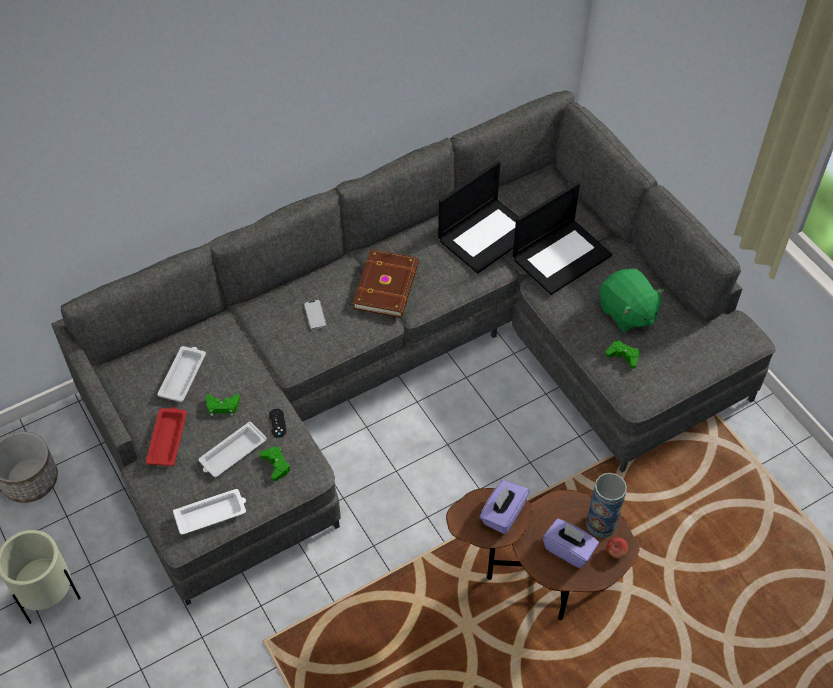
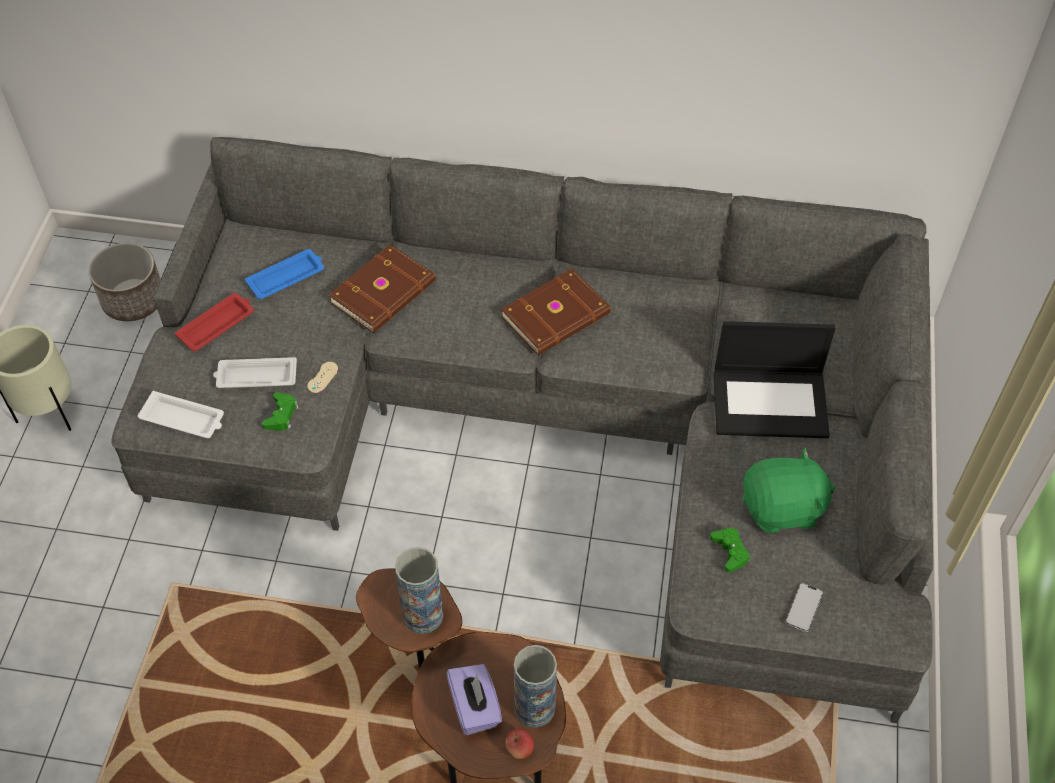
camera: 40 degrees right, 0 degrees up
white tray [157,346,206,402] -> blue tray [245,249,324,299]
green game controller [206,394,240,416] -> none
black game controller [269,409,287,438] -> beige game controller [307,362,338,393]
phone [304,300,327,330] -> phone moved to [785,583,823,632]
laptop [438,161,519,274] -> none
purple tissue box [480,480,530,535] -> vase [395,547,443,634]
green plush toy [599,268,665,332] -> green plush toy turned 105 degrees counterclockwise [742,448,836,533]
none -> brown book [329,244,436,333]

